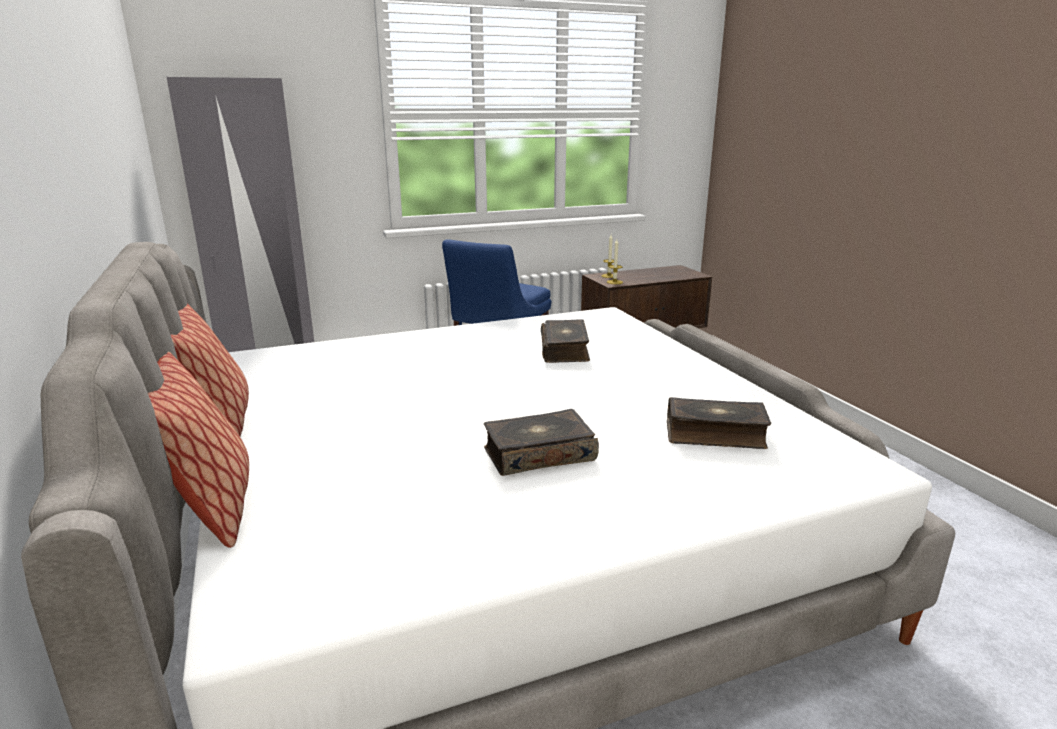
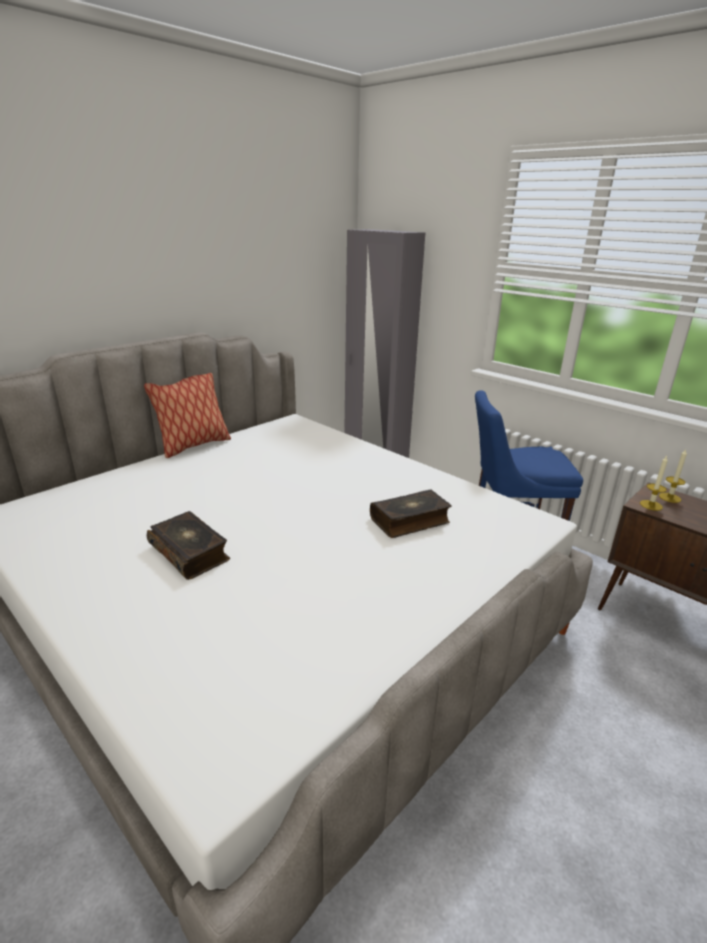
camera: 65 degrees right, 5 degrees up
pillow [148,352,249,548] -> none
book [667,397,771,449] -> none

